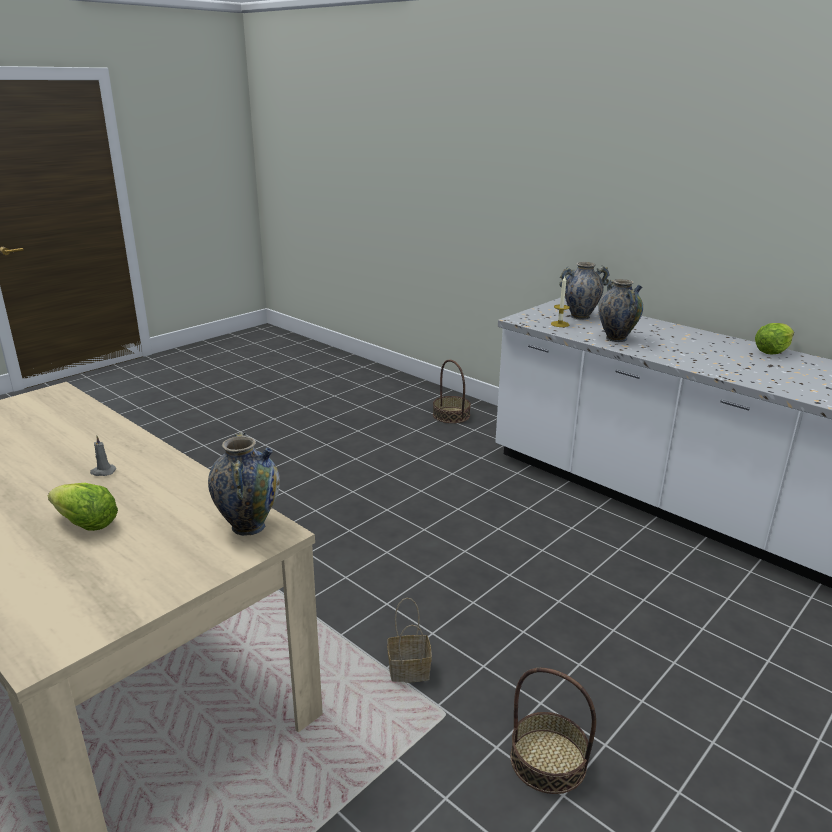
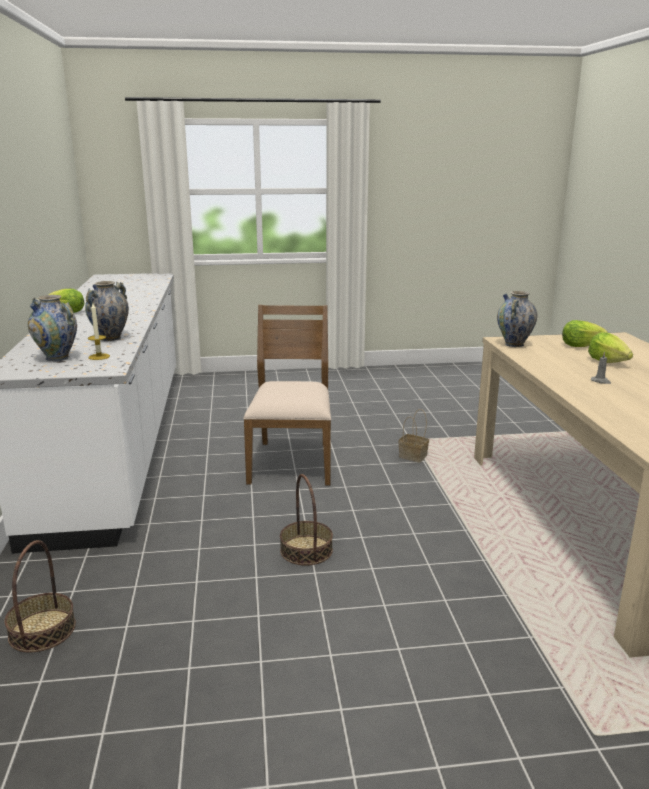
camera: 140 degrees left, 5 degrees down
basket [510,668,596,794] -> basket moved to [280,474,333,566]
none -> brown chair [243,305,331,486]
none -> lettuce [562,320,608,347]

